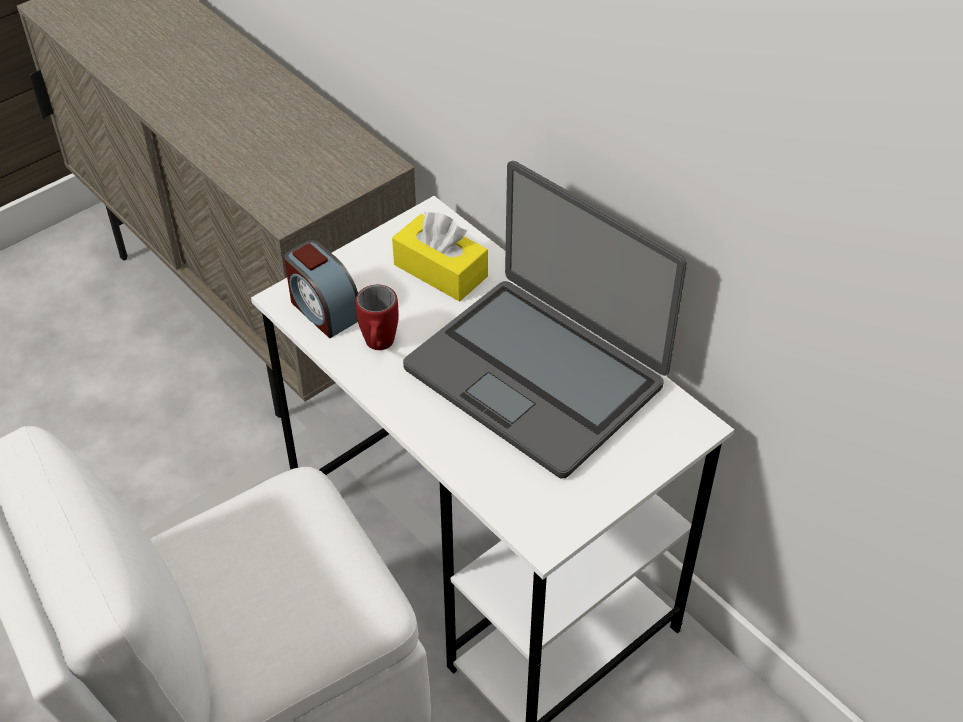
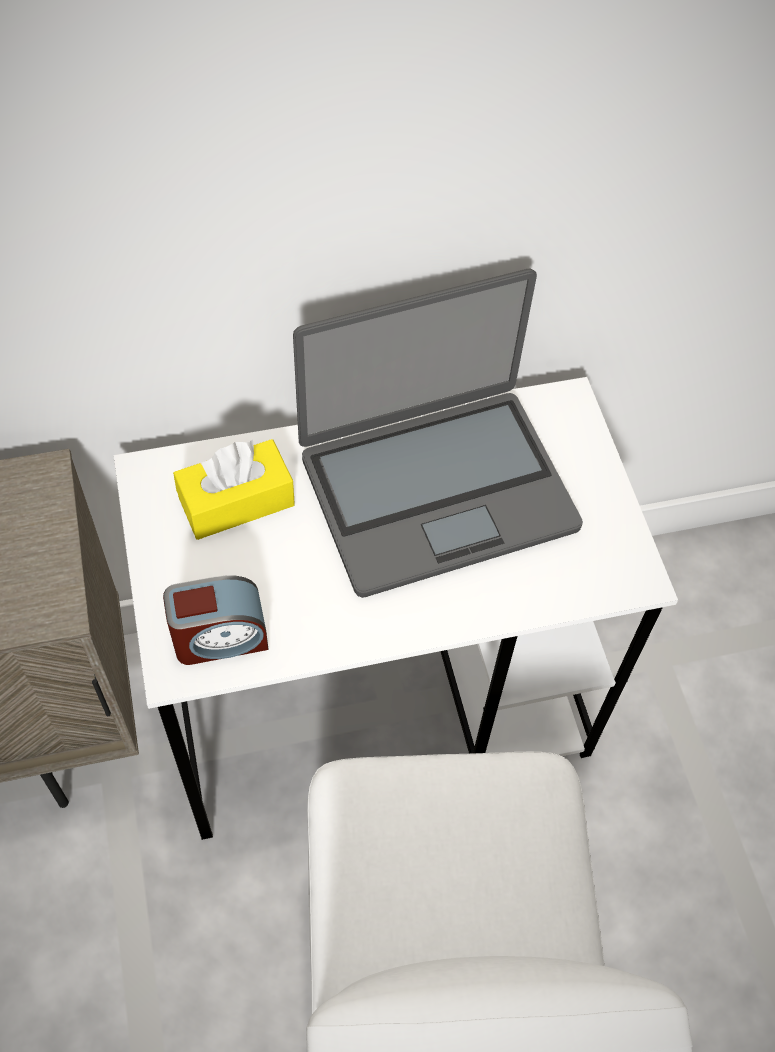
camera: 65 degrees left, 10 degrees up
red mug [356,285,399,350] -> none

